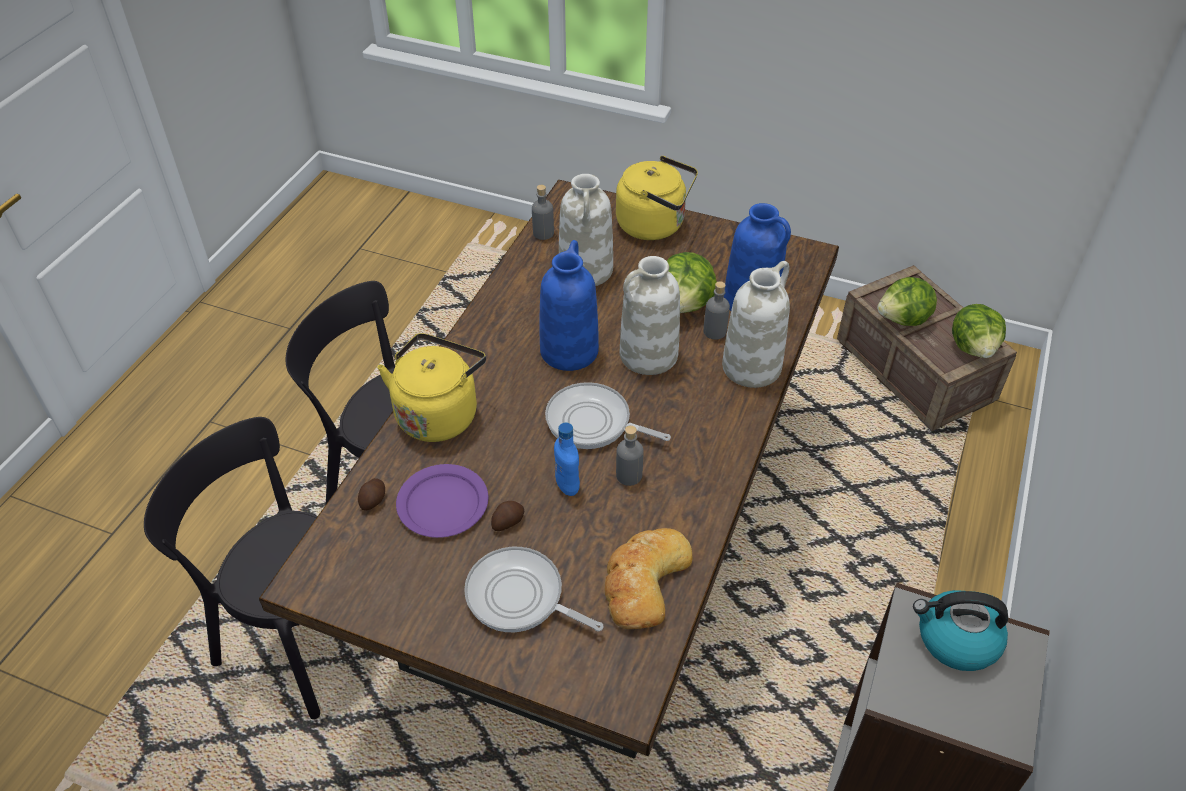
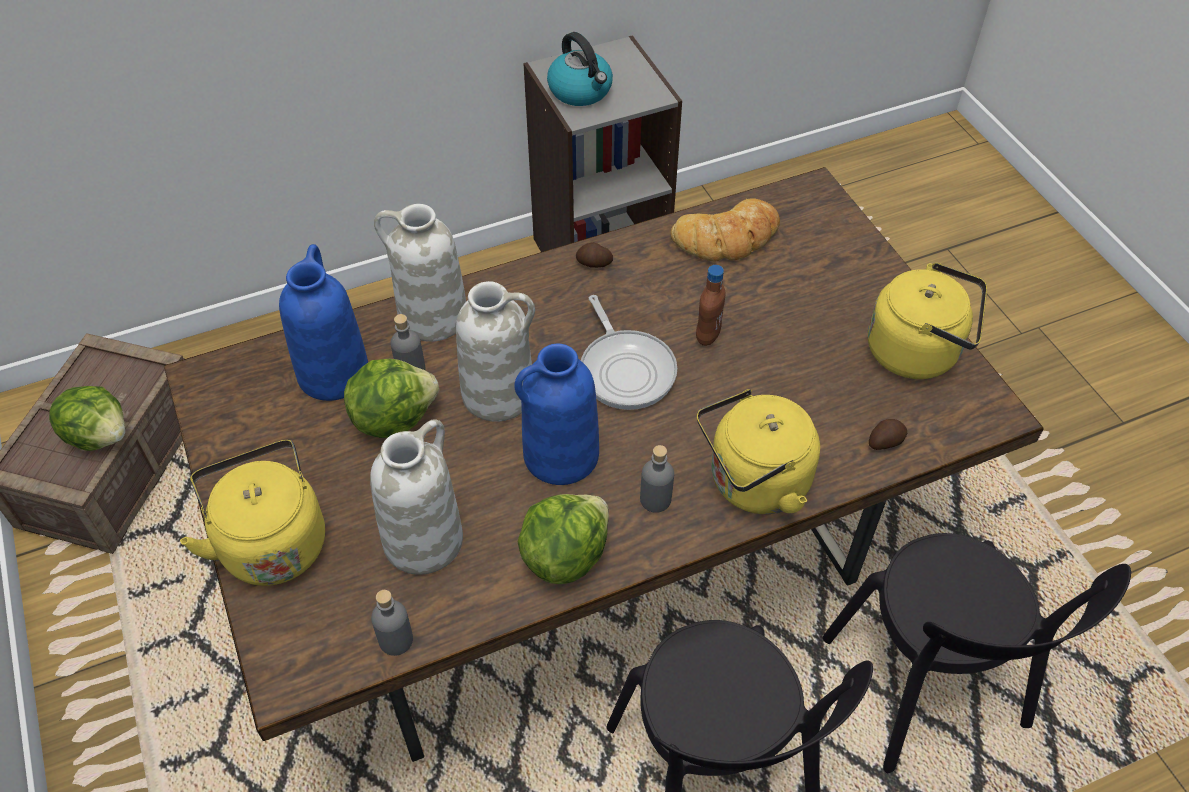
camera: 135 degrees left, 5 degrees up
purple plate [396,464,489,538] -> none
frying pan [464,547,604,632] -> none
potato [491,501,524,531] -> potato moved to [576,242,613,268]
blue bottle [554,423,580,496] -> brown bottle [696,265,726,346]
grey bottle [616,425,644,486] -> grey bottle moved to [640,445,674,513]
lettuce [952,304,1006,358] -> lettuce moved to [517,494,609,584]
none -> yellow kettle [868,263,987,379]

